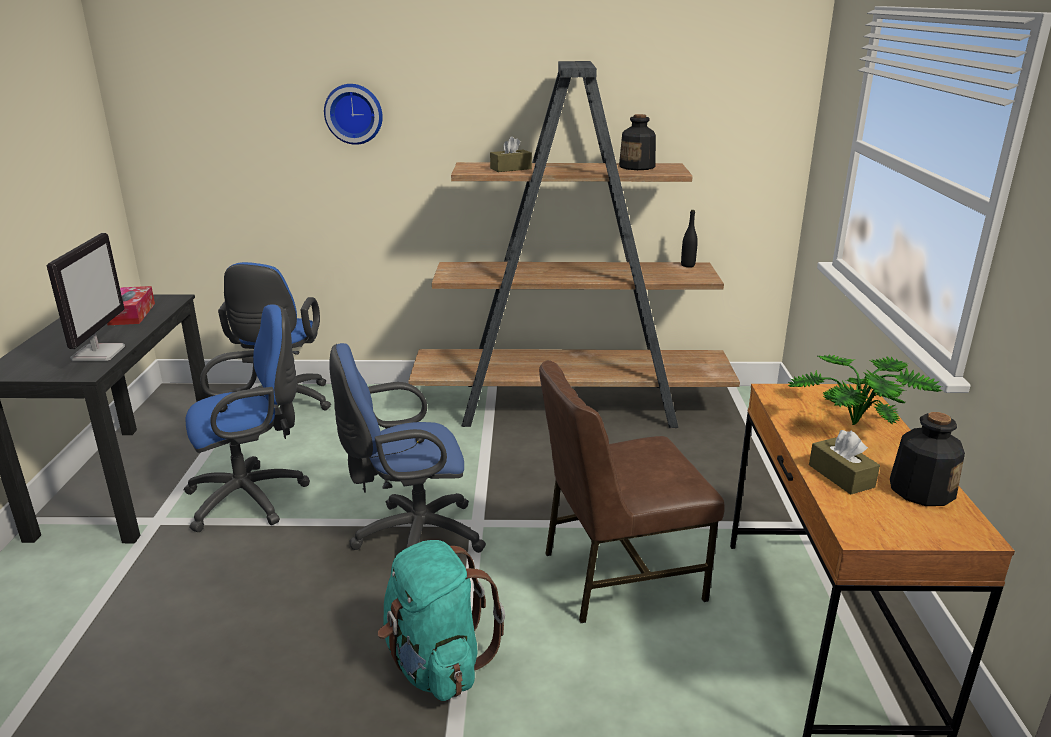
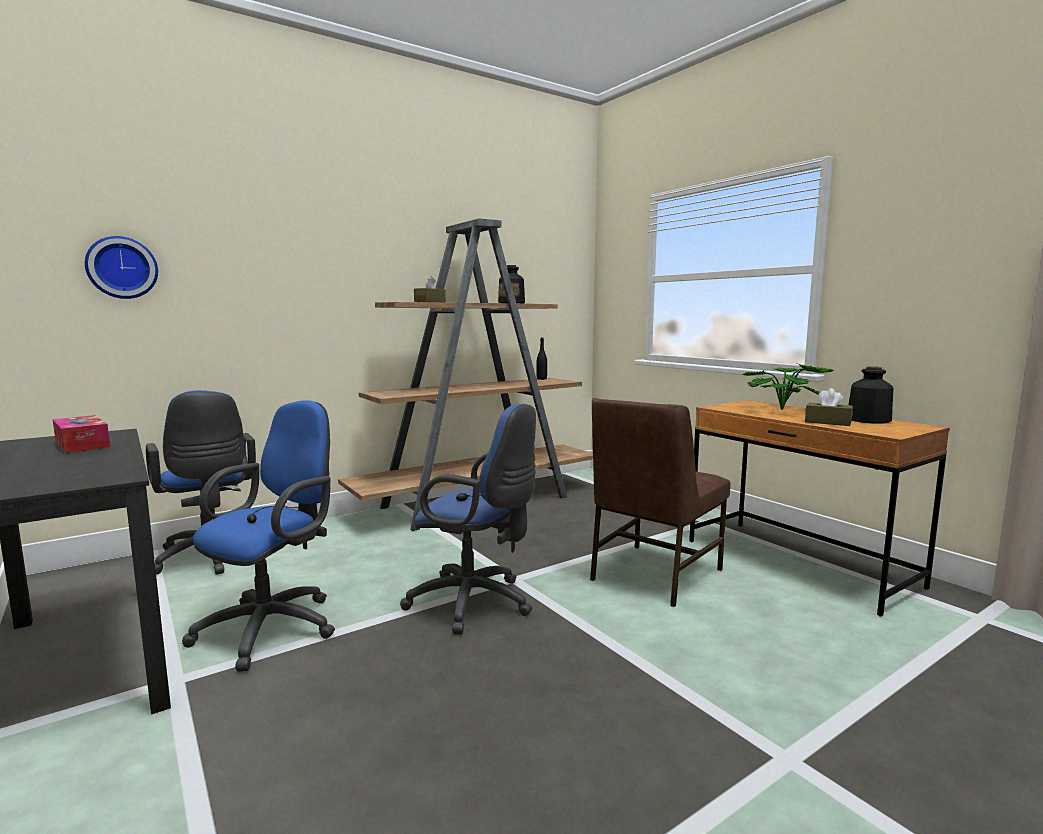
camera: 35 degrees left, 15 degrees down
monitor [46,233,125,361] -> none
wall clock [324,84,383,145] -> wall clock moved to [85,236,158,299]
blue office chair [329,343,486,553] -> blue office chair turned 105 degrees counterclockwise [400,403,536,635]
turquoise backpack [378,540,505,701] -> none

